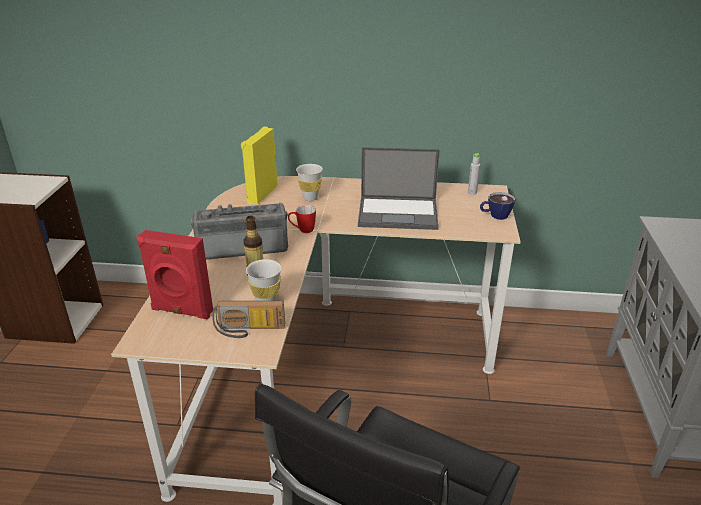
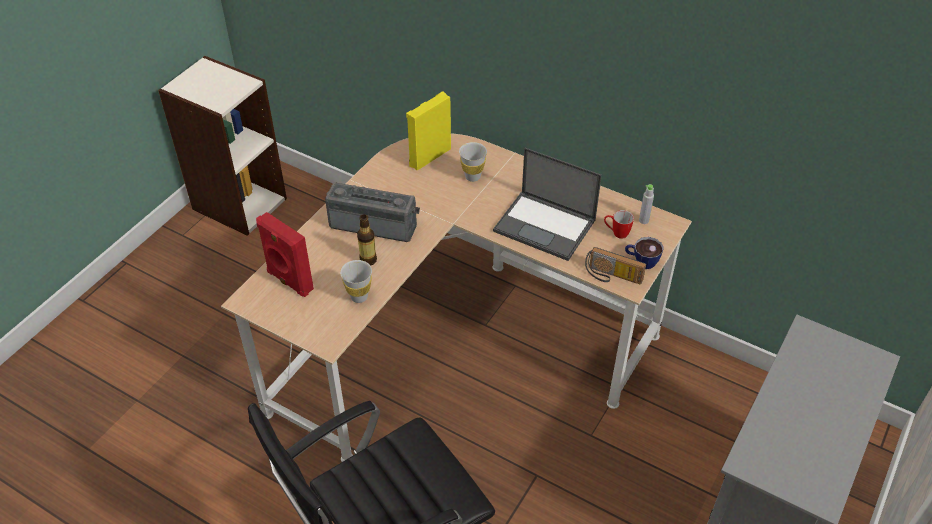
camera: 25 degrees right, 15 degrees up
radio [212,301,285,338] -> radio moved to [585,247,646,284]
mug [288,205,316,233] -> mug moved to [604,210,634,239]

